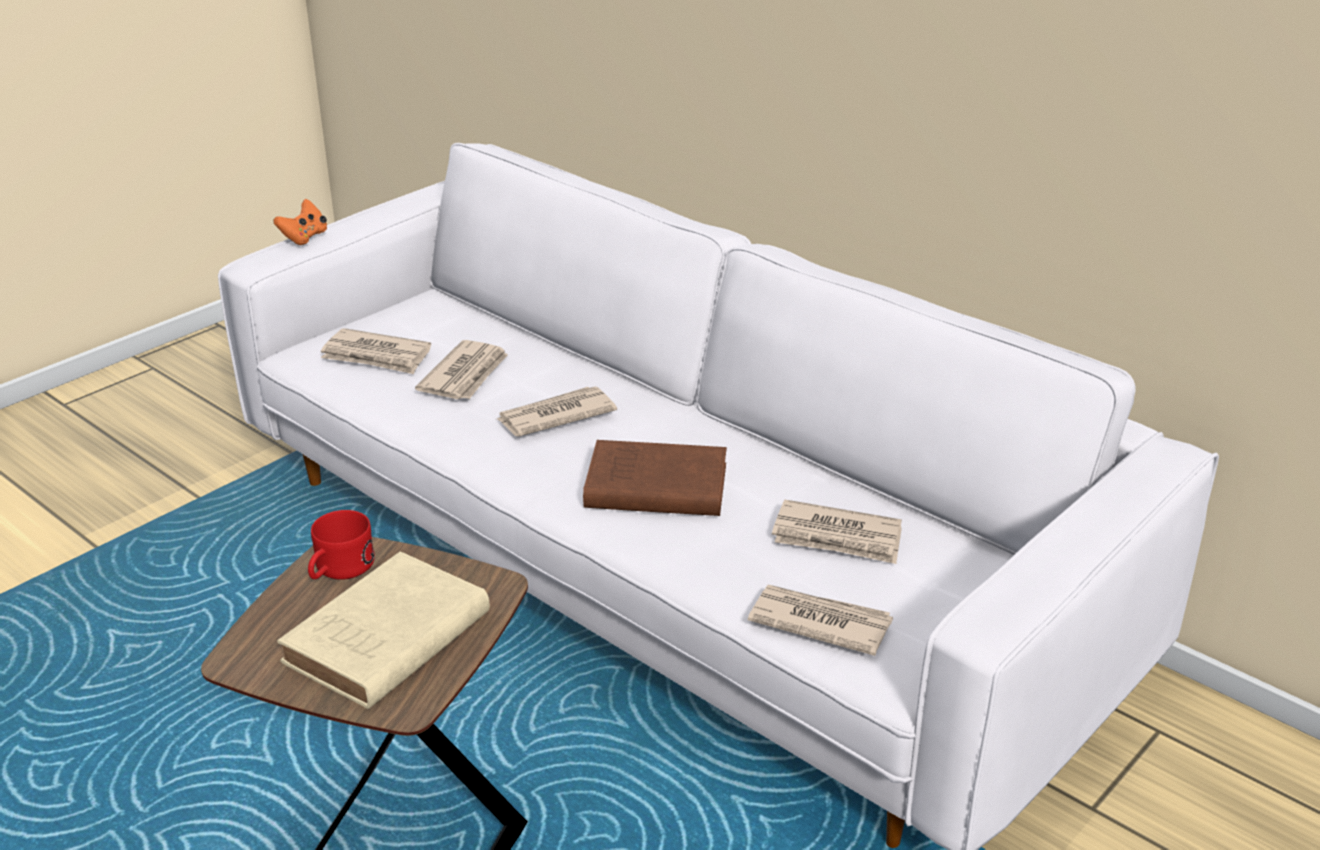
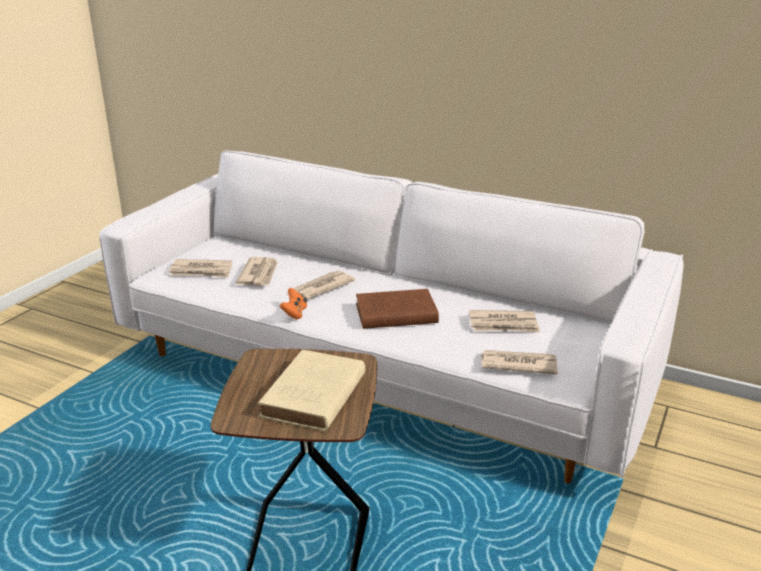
camera: 15 degrees left, 5 degrees down
orange game controller [274,199,327,245] -> orange game controller moved to [280,288,307,319]
red mug [308,510,375,580] -> none

